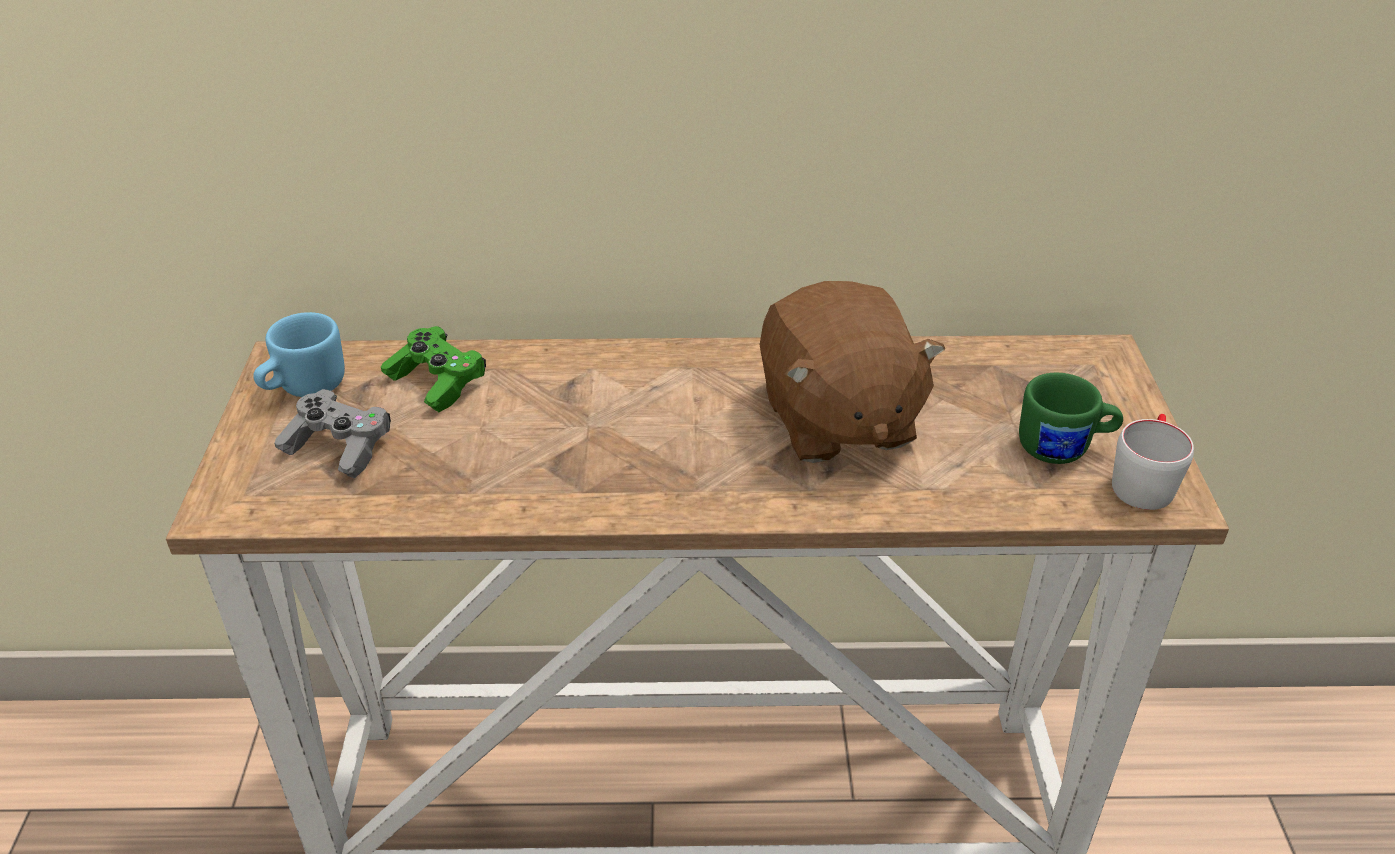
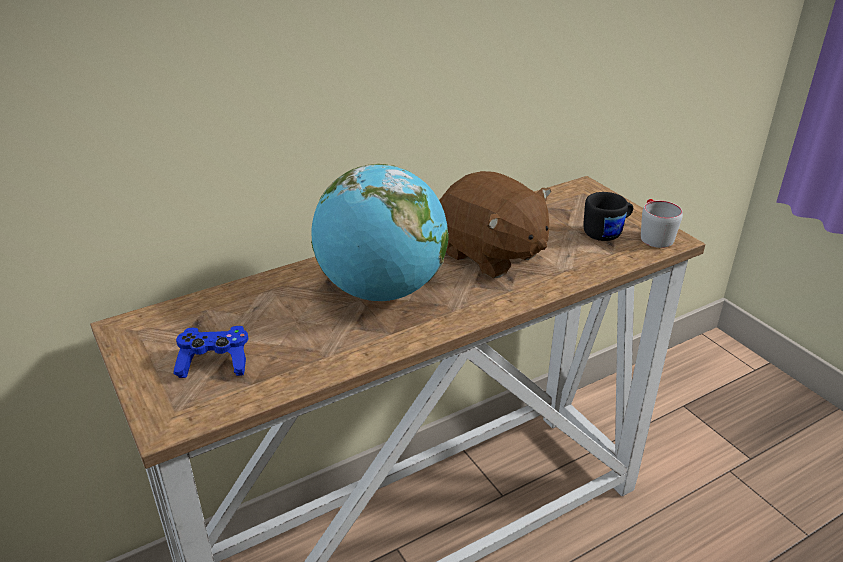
camera: 30 degrees left, 5 degrees down
blue mug [253,312,345,397] -> none
grey game controller [275,389,391,478] -> blue game controller [173,326,248,378]
green game controller [381,326,486,412] -> none
green mug [1019,373,1123,464] -> black mug [583,192,633,241]
none -> globe [311,164,449,301]

